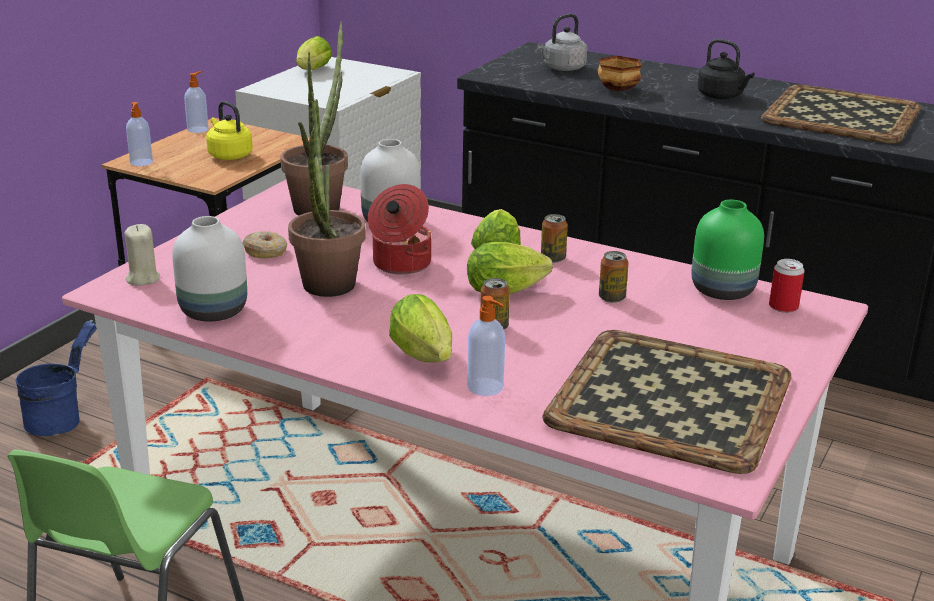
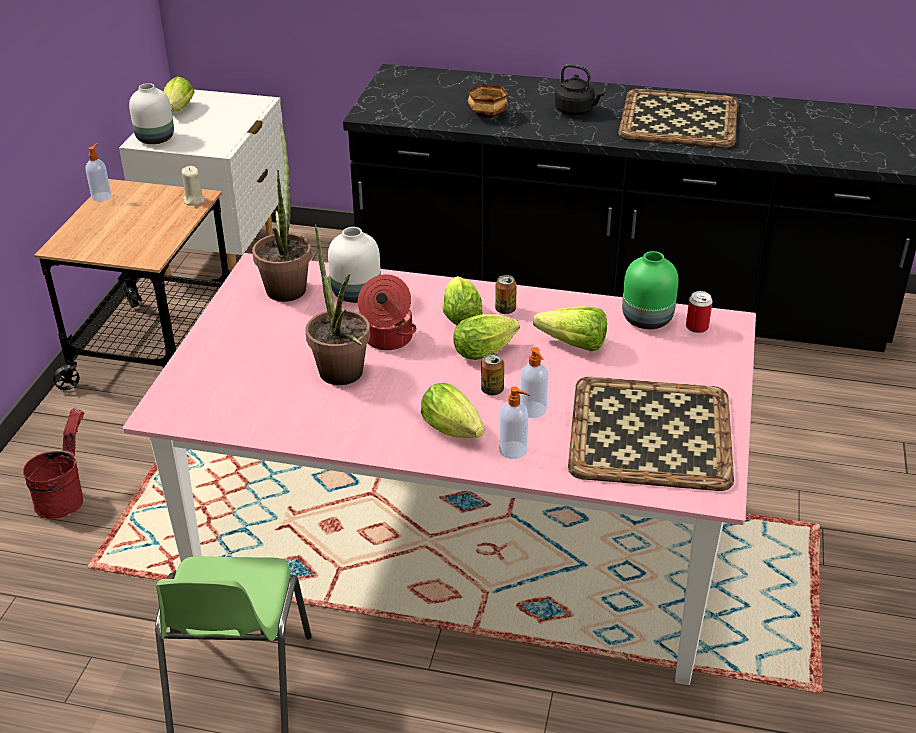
camera: 15 degrees left, 10 degrees up
blue bucket [16,320,97,436] -> red bucket [23,406,84,519]
beige candle [125,224,160,286] -> beige candle moved to [181,166,205,206]
soap dispenser [126,102,153,166] -> soap dispenser moved to [520,347,548,418]
white vase [172,216,247,322] -> white vase moved to [129,83,174,144]
yellow kettle [206,101,253,160] -> none
donut [242,231,287,259] -> none
grey kettle [537,14,587,71] -> none
can [599,251,628,303] -> lettuce [533,306,607,351]

